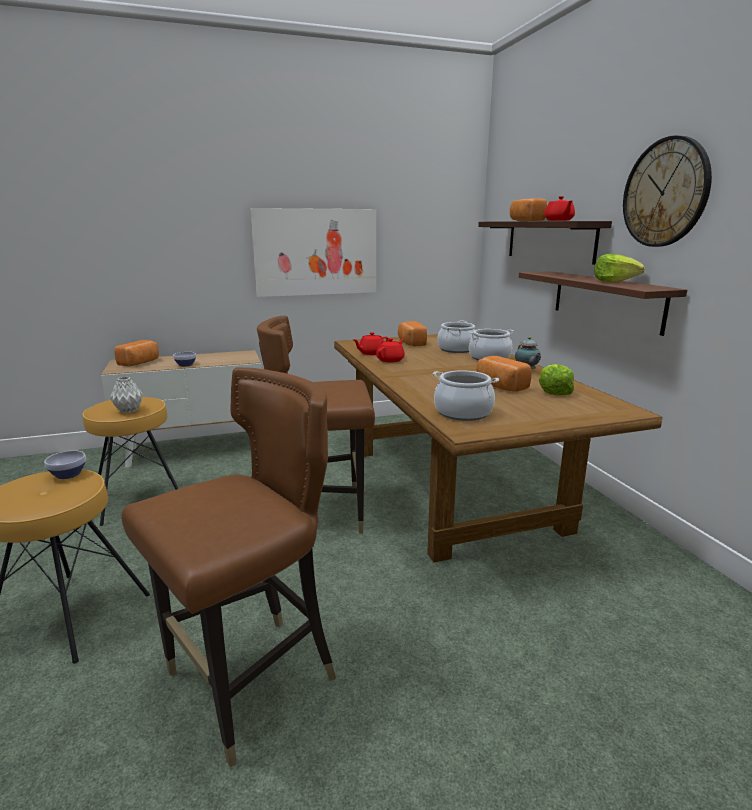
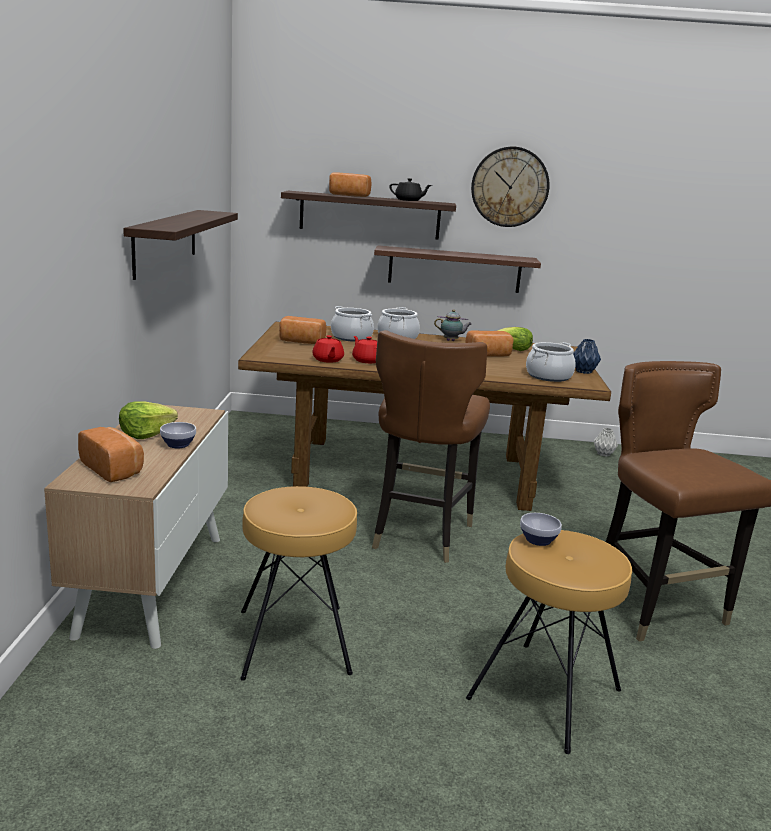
camera: 70 degrees left, 0 degrees up
grey vase [110,377,143,413] -> grey vase moved to [594,428,618,457]
picture [250,208,376,297] -> shelf [123,210,238,280]
red teapot [544,196,575,221] -> black teapot [389,178,432,201]
lettuce [594,254,645,282] -> lettuce moved to [119,401,178,439]
none -> blue vase [573,339,601,374]

